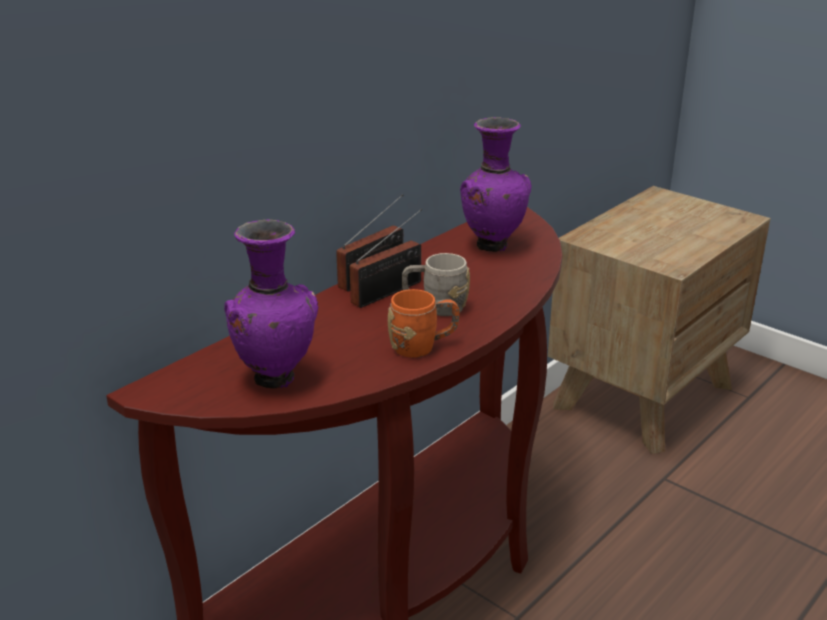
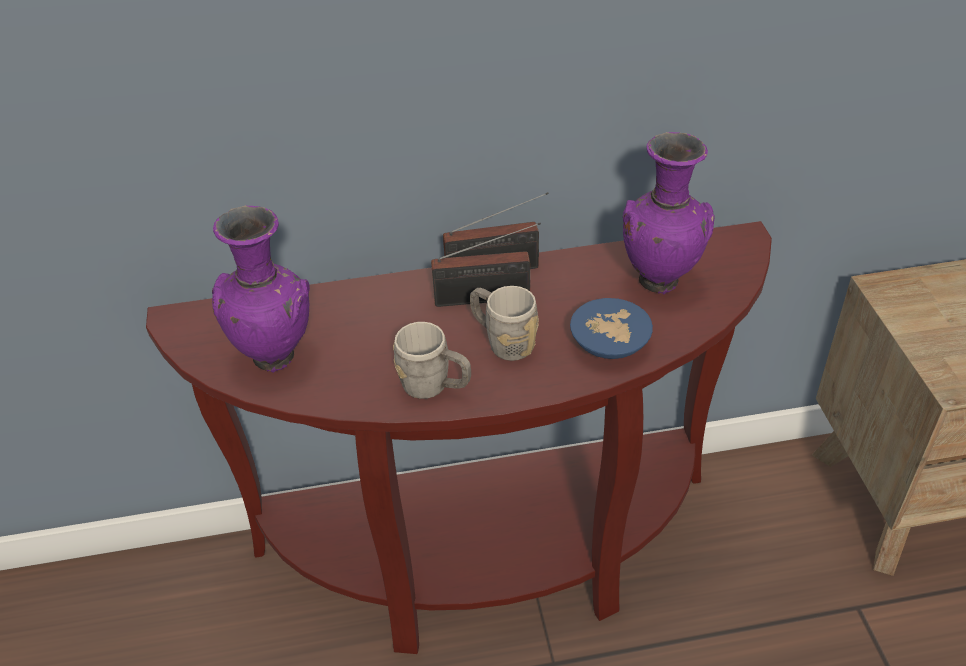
camera: 40 degrees right, 15 degrees up
orange mug [388,289,460,358] -> grey mug [393,322,471,399]
none -> blue bowl [570,298,653,359]

